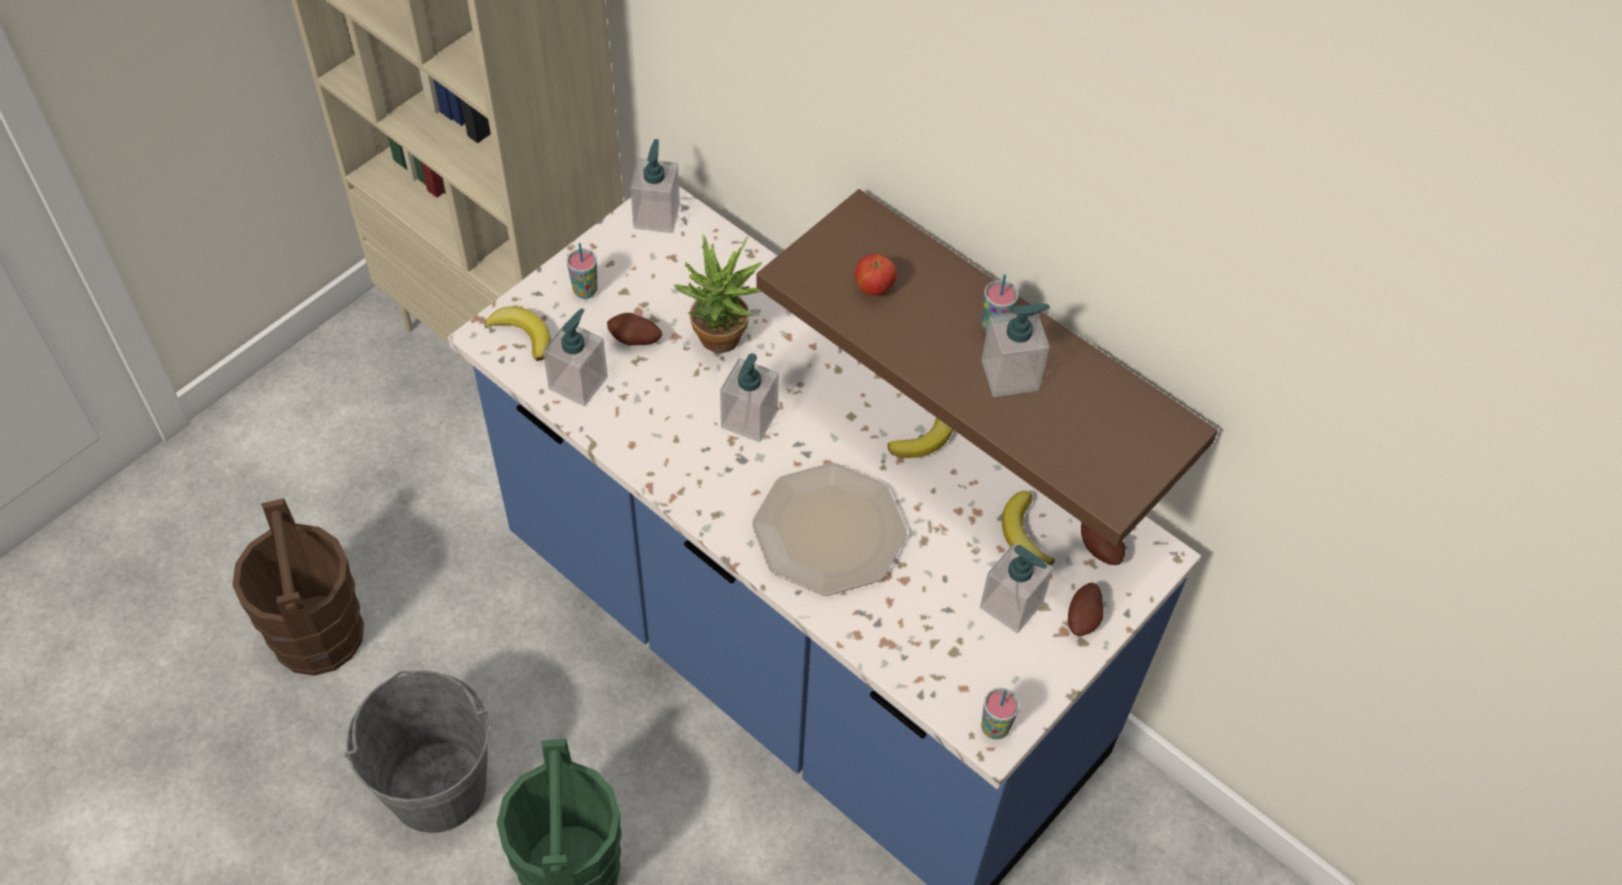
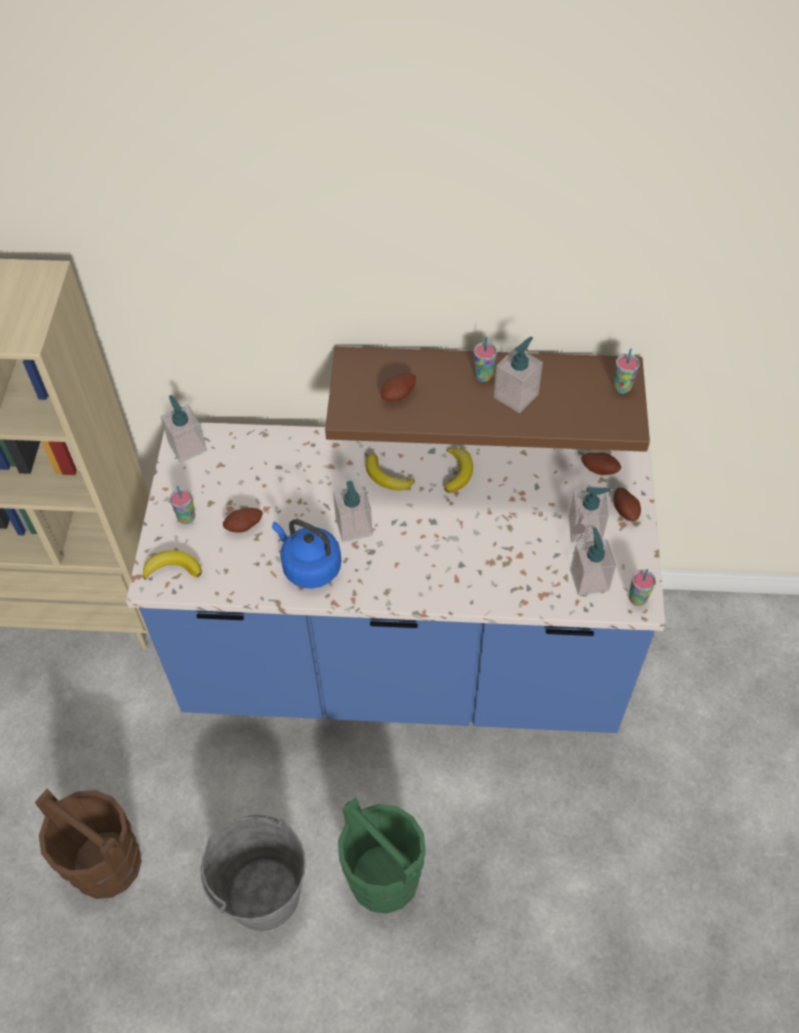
camera: 35 degrees left, 0 degrees up
soap dispenser [543,308,608,406] -> soap dispenser moved to [570,527,616,596]
potted plant [673,235,762,353] -> none
plate [752,463,907,596] -> none
apple [855,254,897,296] -> potato [381,373,416,402]
banana [1002,490,1055,565] -> banana moved to [366,453,415,490]
none -> blue kettle [272,519,341,589]
none -> cup [613,348,640,394]

